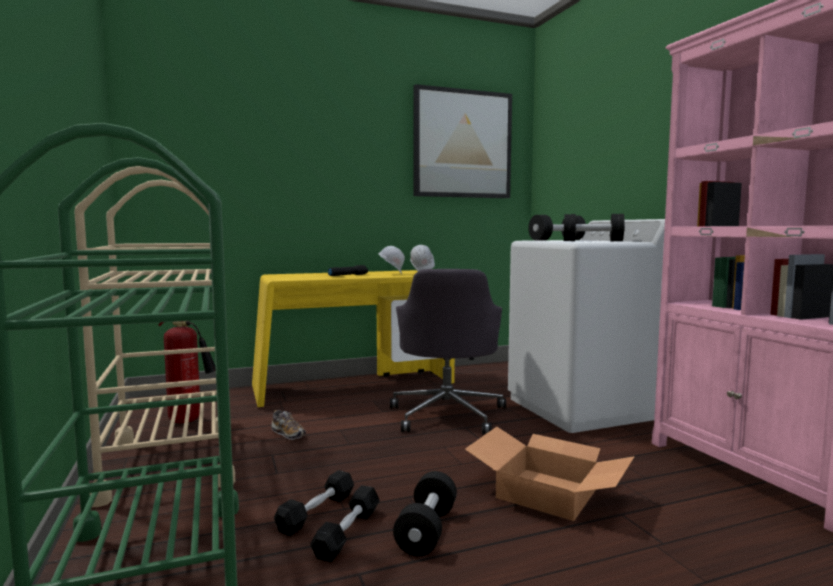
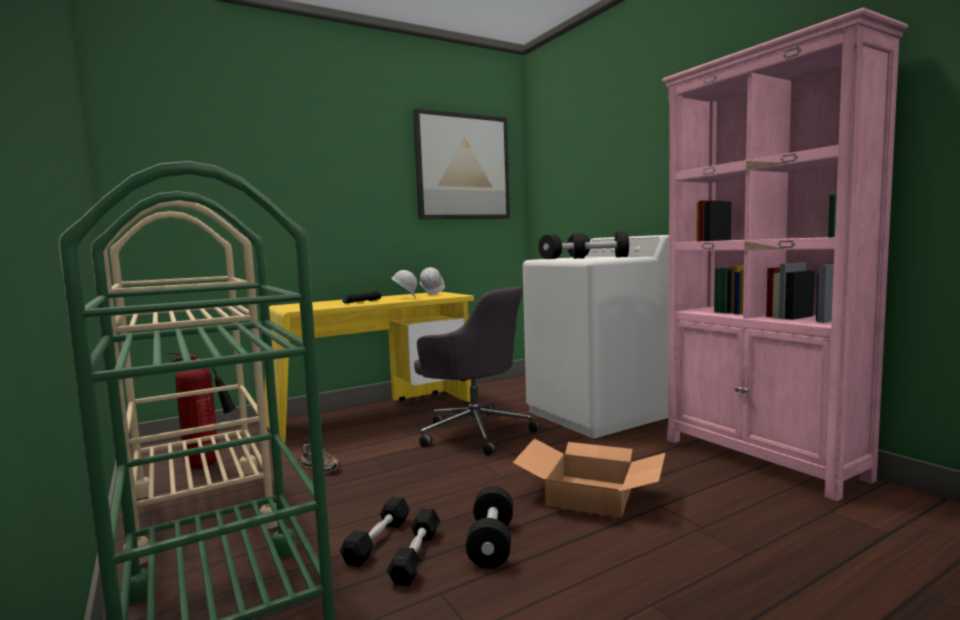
camera: 10 degrees left, 0 degrees up
grey office chair [390,269,506,434] -> grey office chair turned 45 degrees counterclockwise [414,286,541,456]

